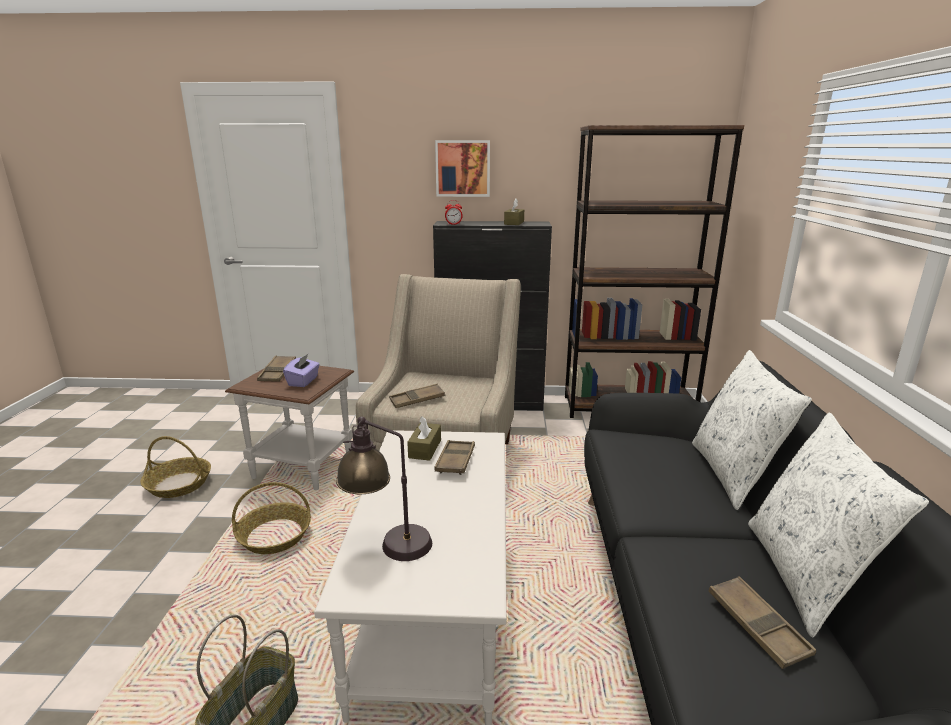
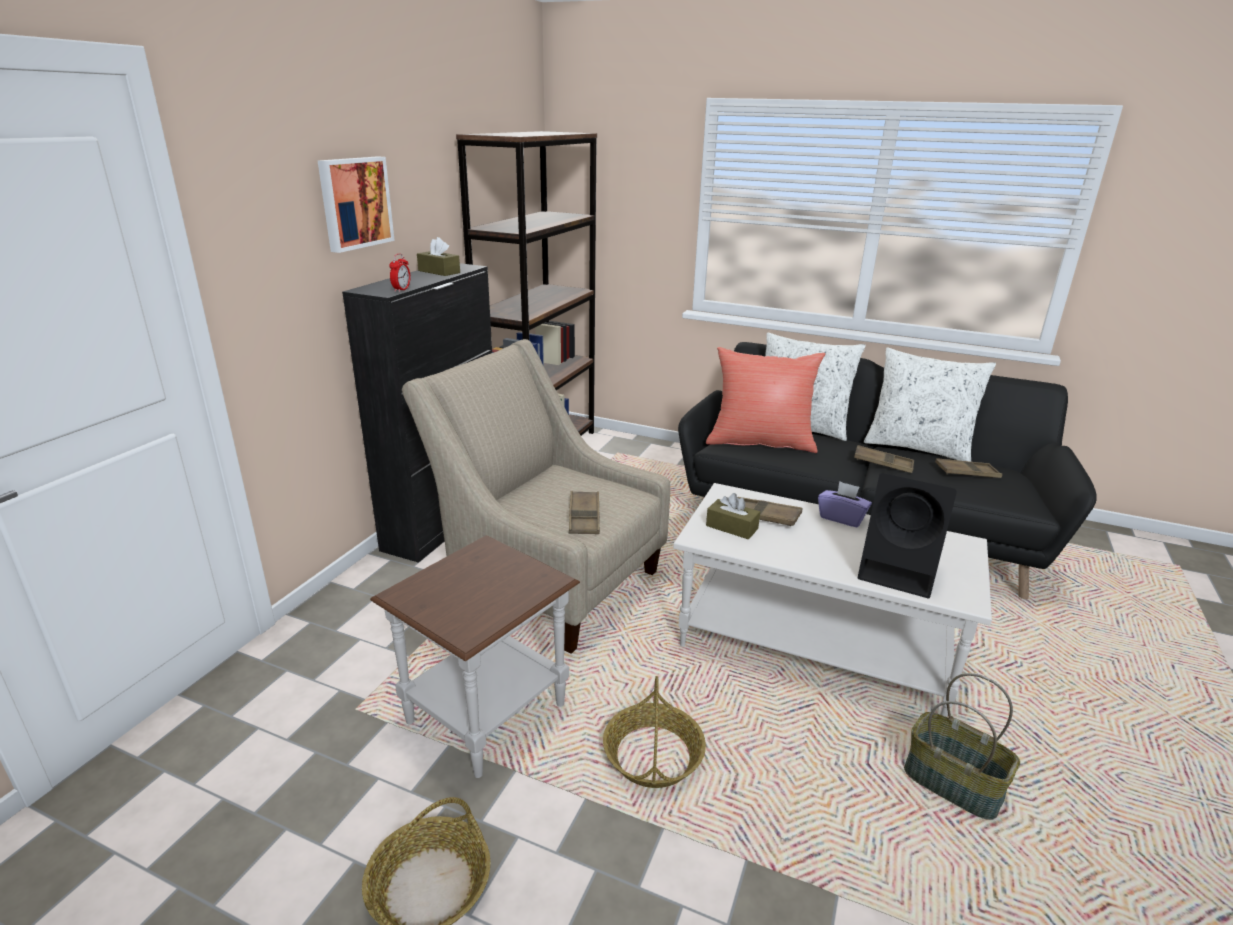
camera: 70 degrees left, 5 degrees up
brown tray [257,355,296,382] -> brown tray moved to [854,445,914,473]
purple tissue box [283,354,320,387] -> purple tissue box moved to [818,481,872,527]
table lamp [336,416,432,561] -> black speaker [858,473,957,598]
none -> red pillow [706,347,825,453]

